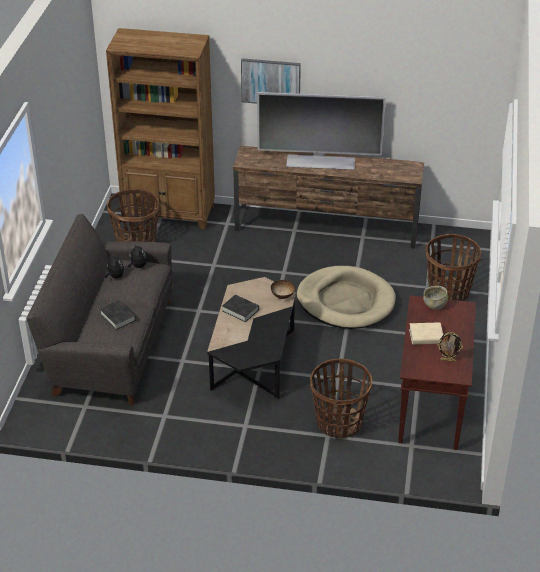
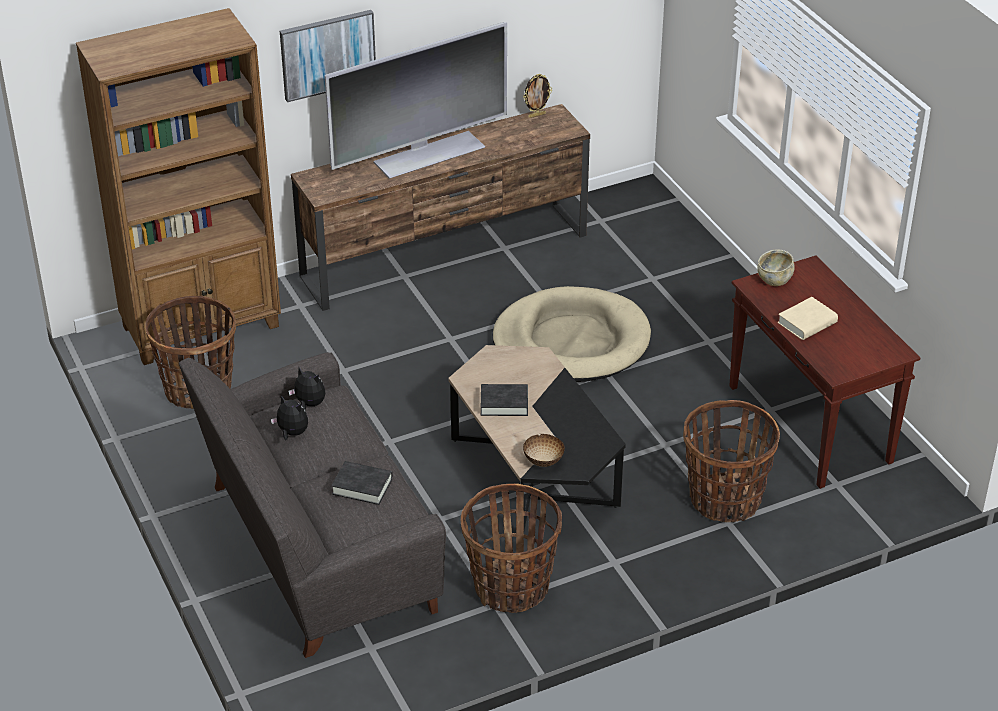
camera: 35 degrees left, 0 degrees up
bowl [271,280,295,299] -> bowl moved to [523,434,565,467]
basket [426,234,481,301] -> basket moved to [461,484,562,613]
picture frame [437,332,463,362] -> picture frame moved to [523,74,552,118]

